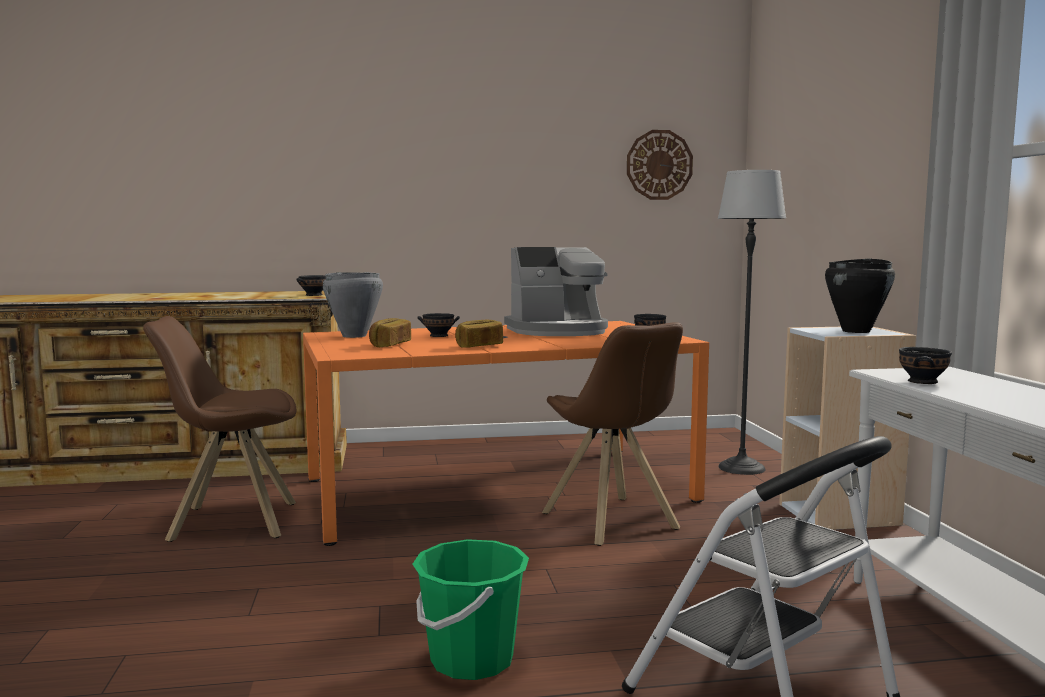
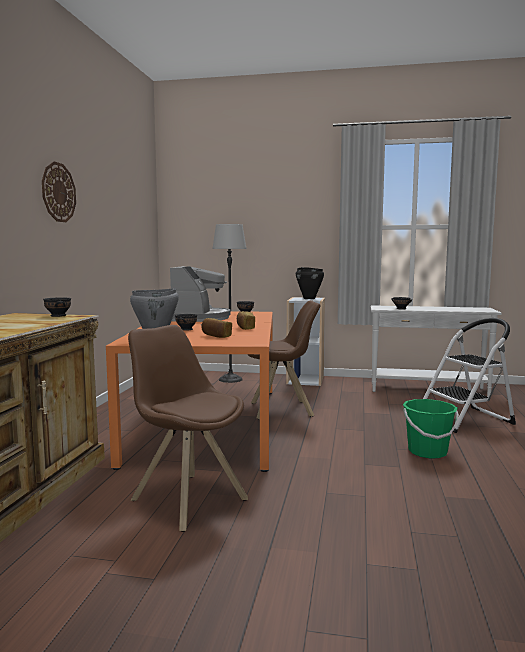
camera: 70 degrees left, 0 degrees up
brown chair [143,316,296,542] -> brown chair turned 120 degrees clockwise [128,325,248,532]
wall clock [627,130,693,200] -> wall clock moved to [42,161,76,222]

